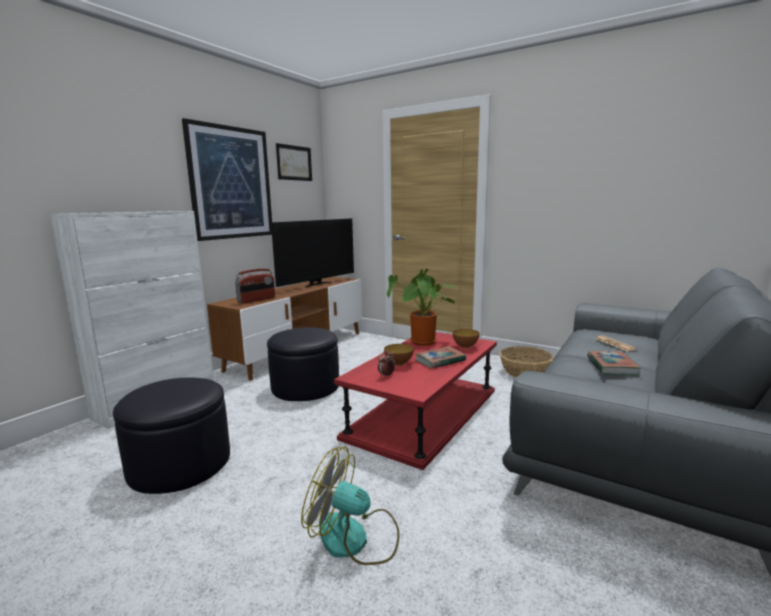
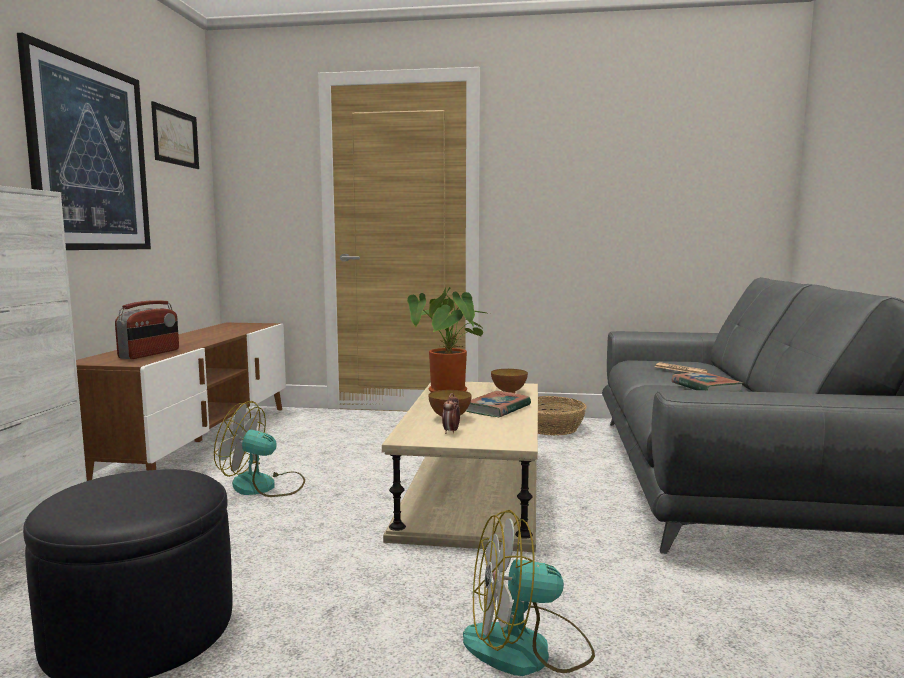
camera: 25 degrees left, 5 degrees down
black ottoman [267,327,339,401] -> fan [214,401,305,497]
television [271,219,354,287] -> none
red coffee table [334,332,497,470] -> beige coffee table [382,382,538,552]

